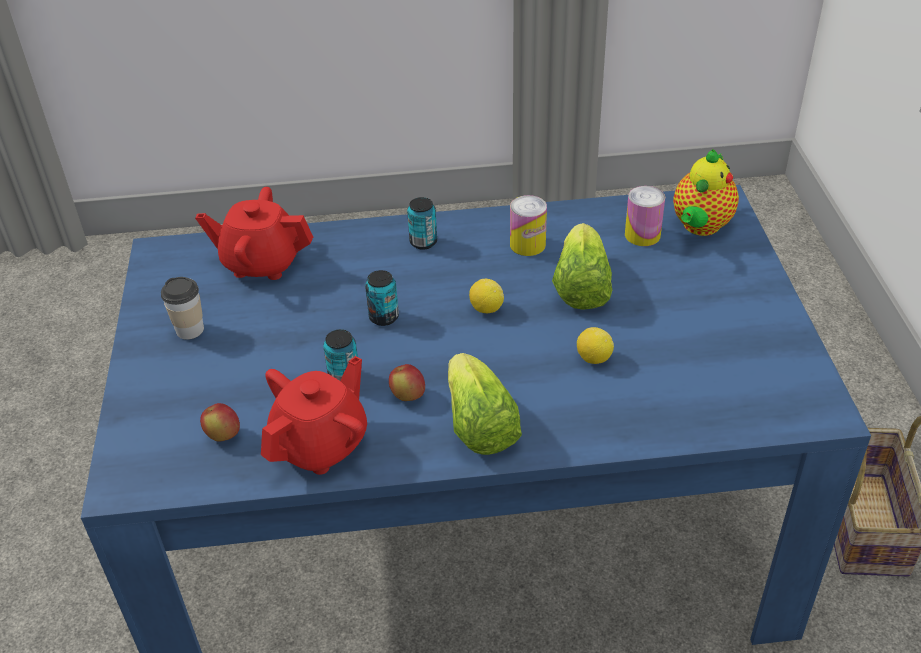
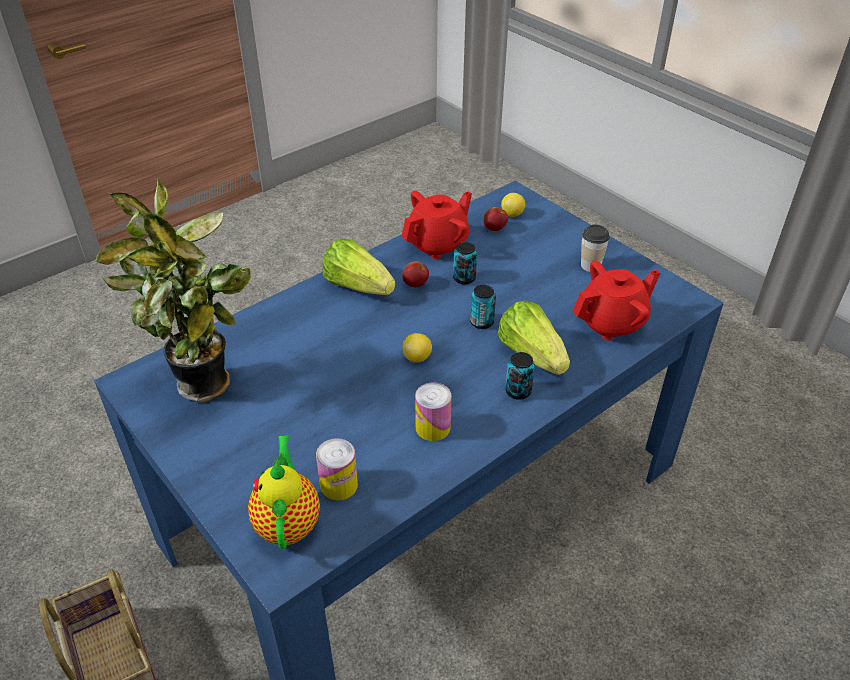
camera: 145 degrees right, 0 degrees up
red teapot [261,356,367,475] -> red teapot turned 135 degrees counterclockwise [401,191,472,259]
lettuce [552,223,612,310] -> lettuce moved to [497,301,570,375]
lemon [577,327,614,364] -> lemon moved to [501,193,525,217]
none -> potted plant [95,178,251,403]

